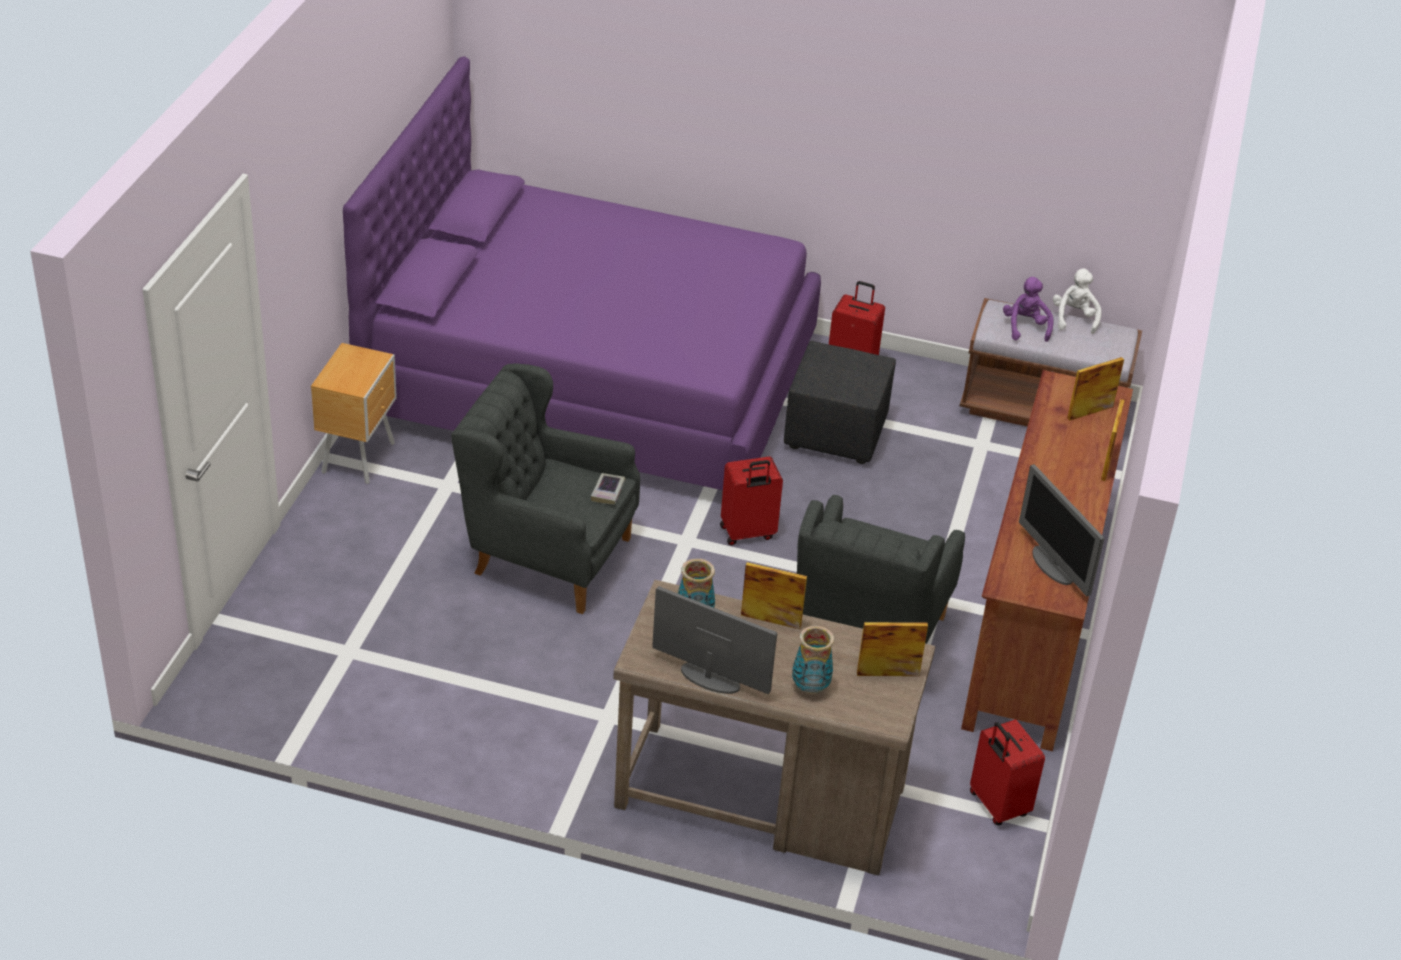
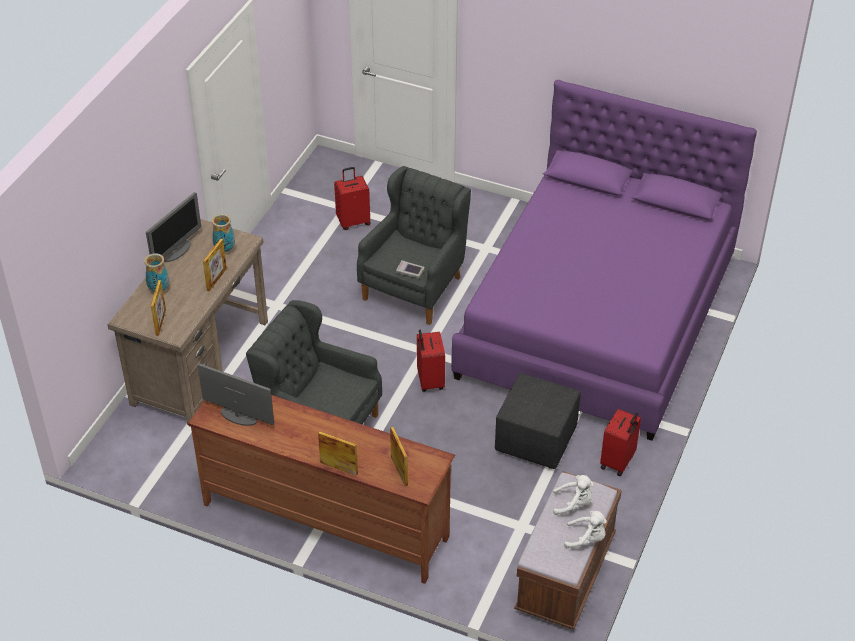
camera: 100 degrees right, 5 degrees up
brown nightstand [311,343,397,484] -> none
red suitcase [970,719,1045,825] -> red suitcase moved to [334,167,371,230]
purple plush toy [1003,277,1053,342] -> white plush toy [553,475,594,515]
monitor [1019,464,1104,596] -> monitor turned 45 degrees clockwise [197,363,274,426]

